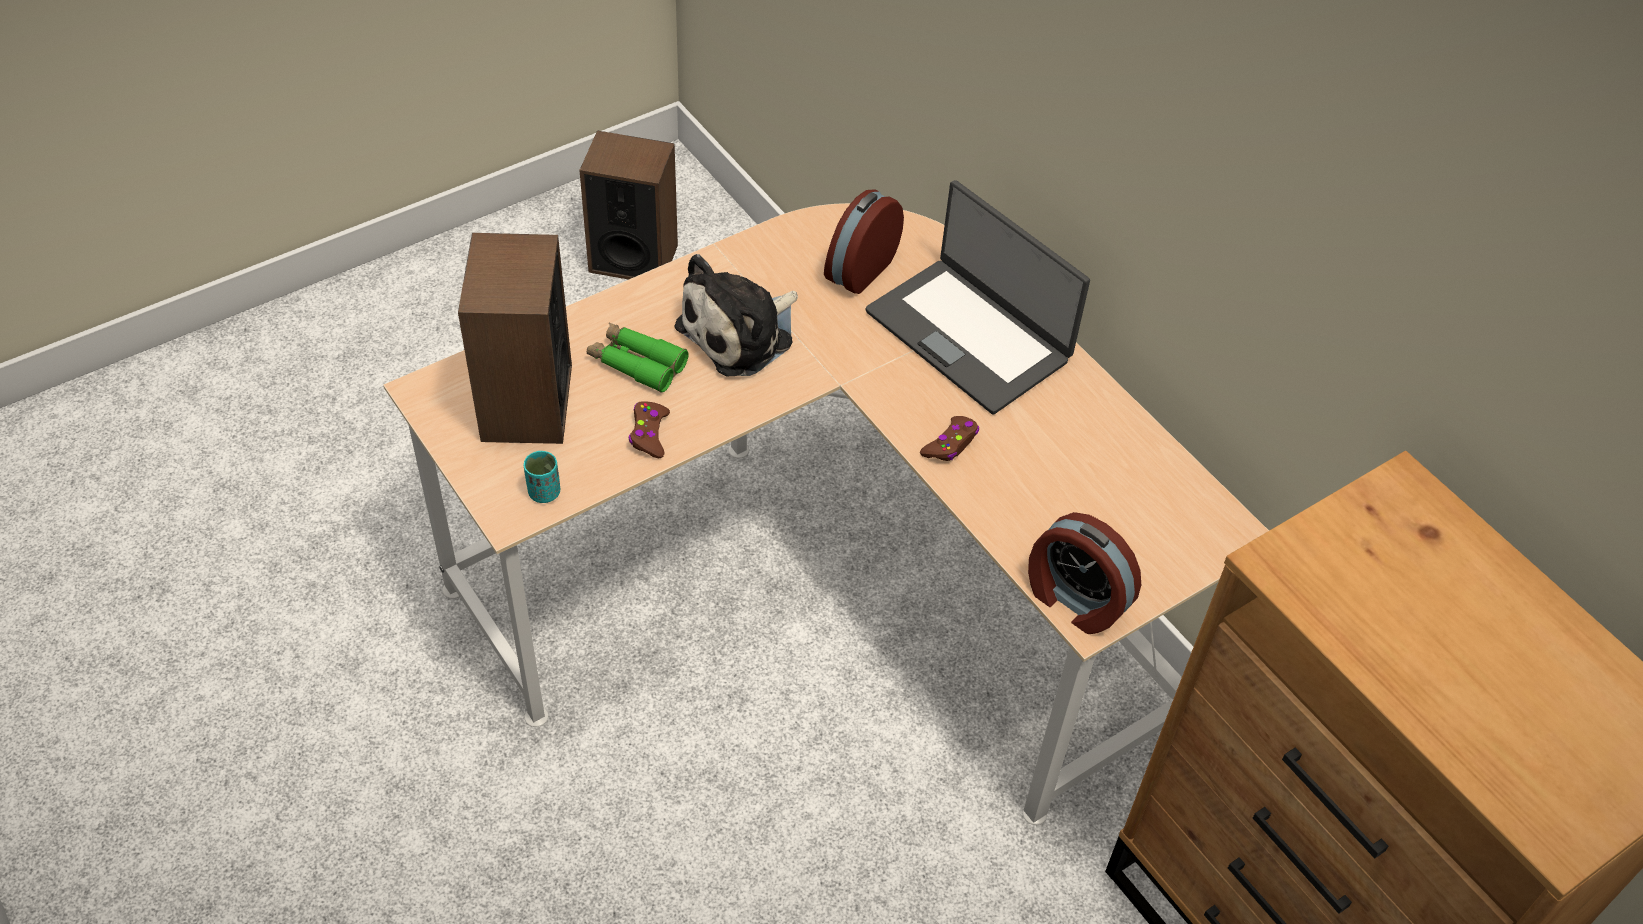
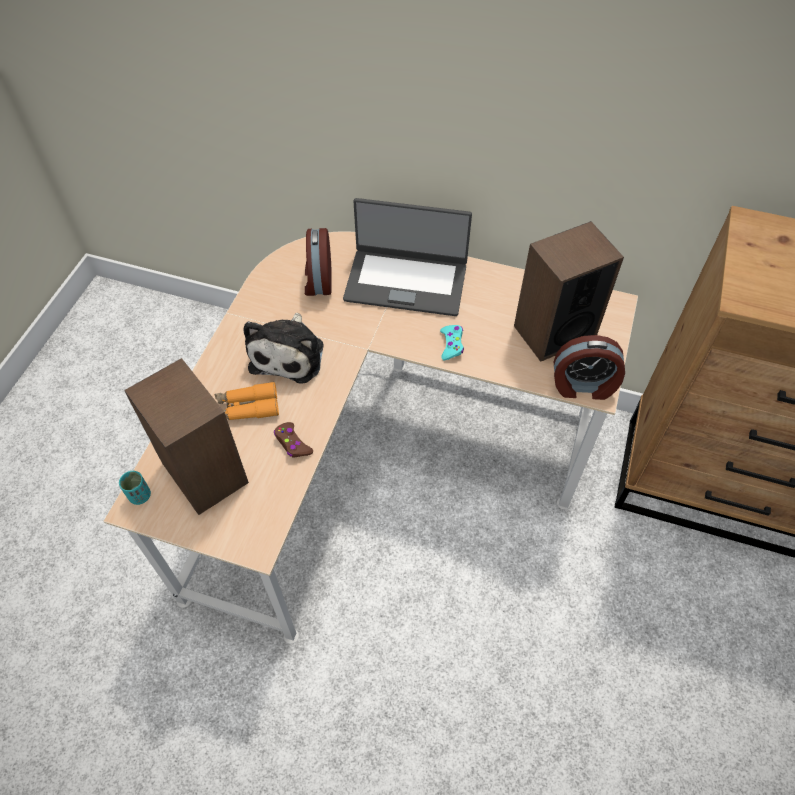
camera: 35 degrees left, 5 degrees up
turquoise cup [524,451,561,503] -> turquoise cup moved to [119,471,151,505]
speaker [579,130,678,280] -> speaker moved to [514,221,624,362]
green binoculars [587,323,688,393] -> orange binoculars [214,381,279,420]
brown game controller [920,416,979,461] -> turquoise game controller [440,325,464,360]

